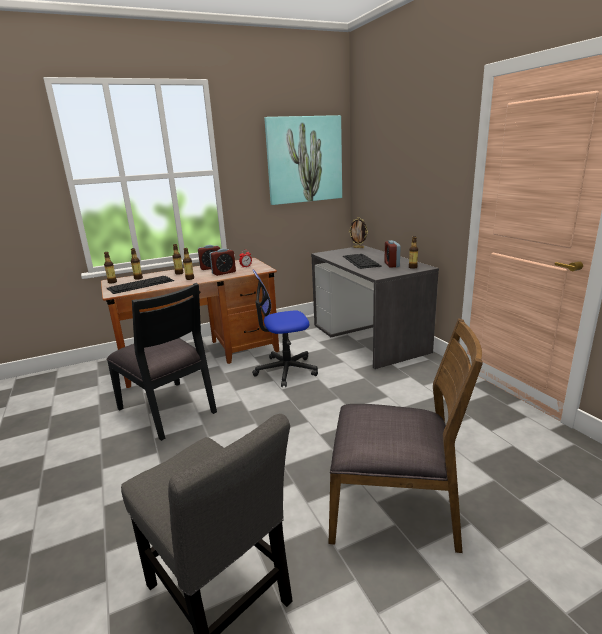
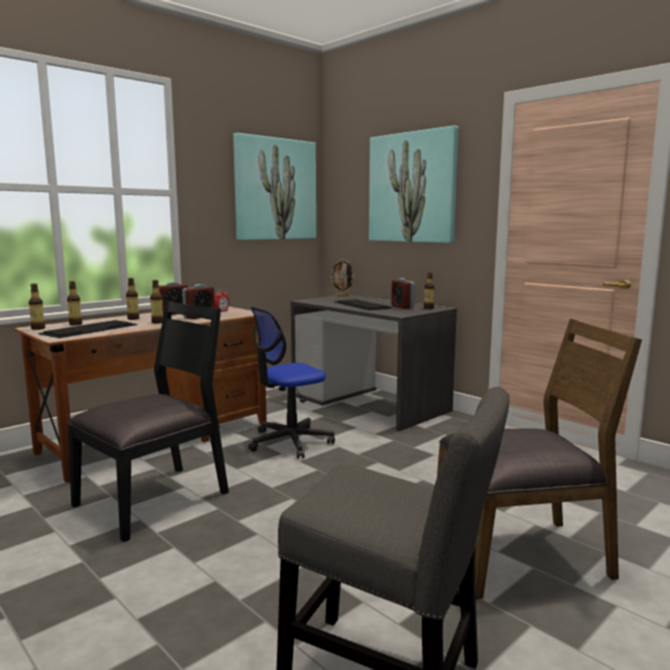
camera: 20 degrees left, 10 degrees down
black chair [106,283,217,441] -> black chair turned 75 degrees counterclockwise [67,301,229,542]
none -> picture [369,125,458,243]

